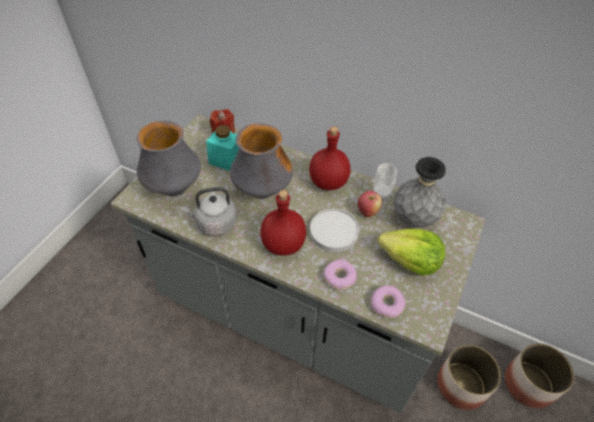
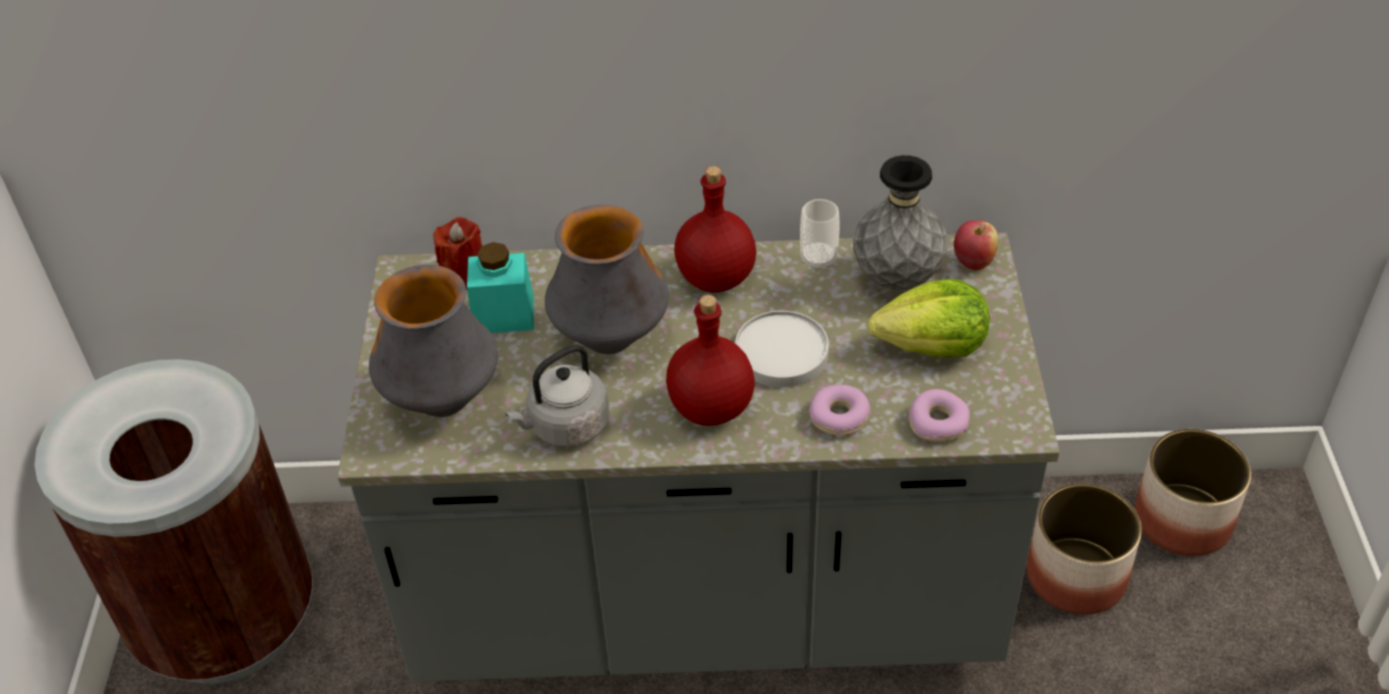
camera: 25 degrees left, 5 degrees down
apple [358,191,382,217] -> apple moved to [954,220,998,270]
none -> brown trash can [35,359,313,684]

